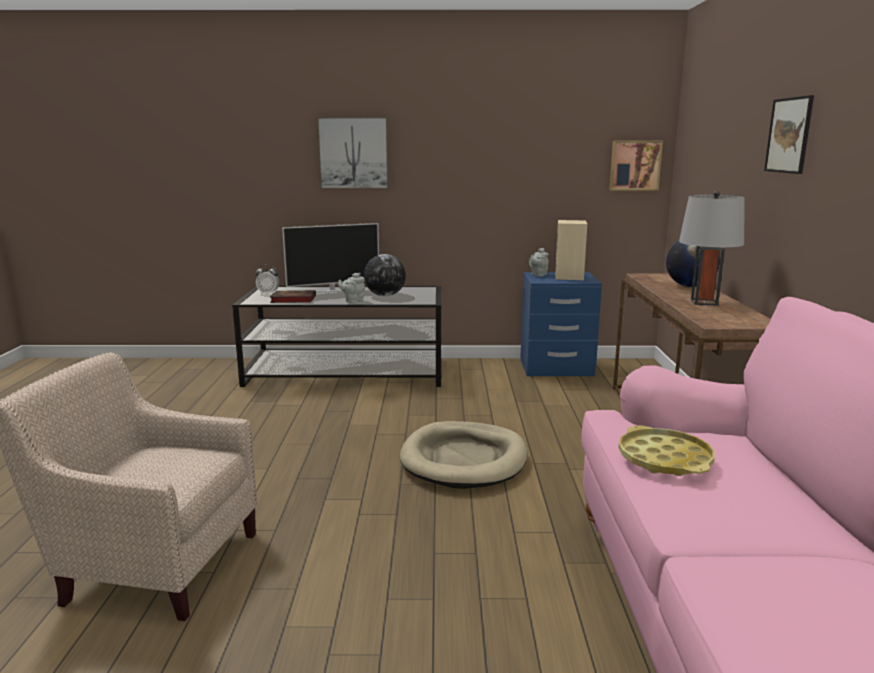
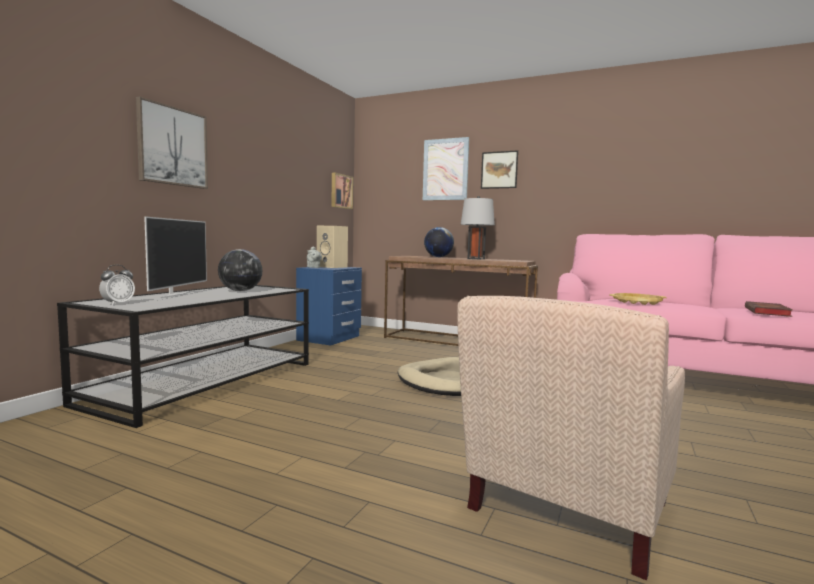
camera: 65 degrees left, 10 degrees down
book [270,290,316,303] -> book moved to [745,301,792,317]
grey teapot [338,273,365,303] -> none
none -> picture [423,137,469,200]

